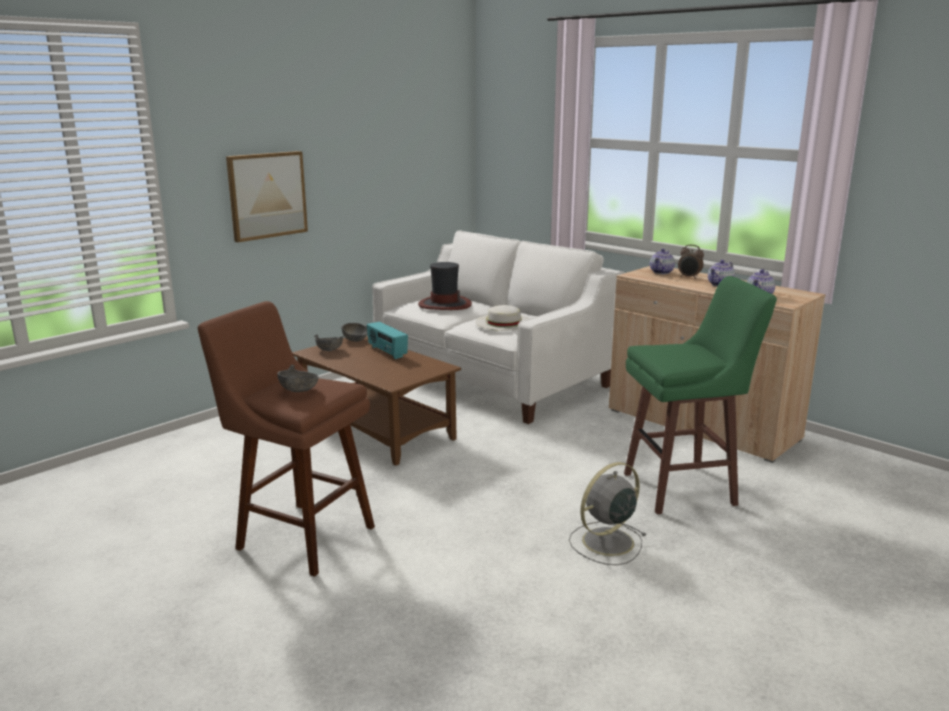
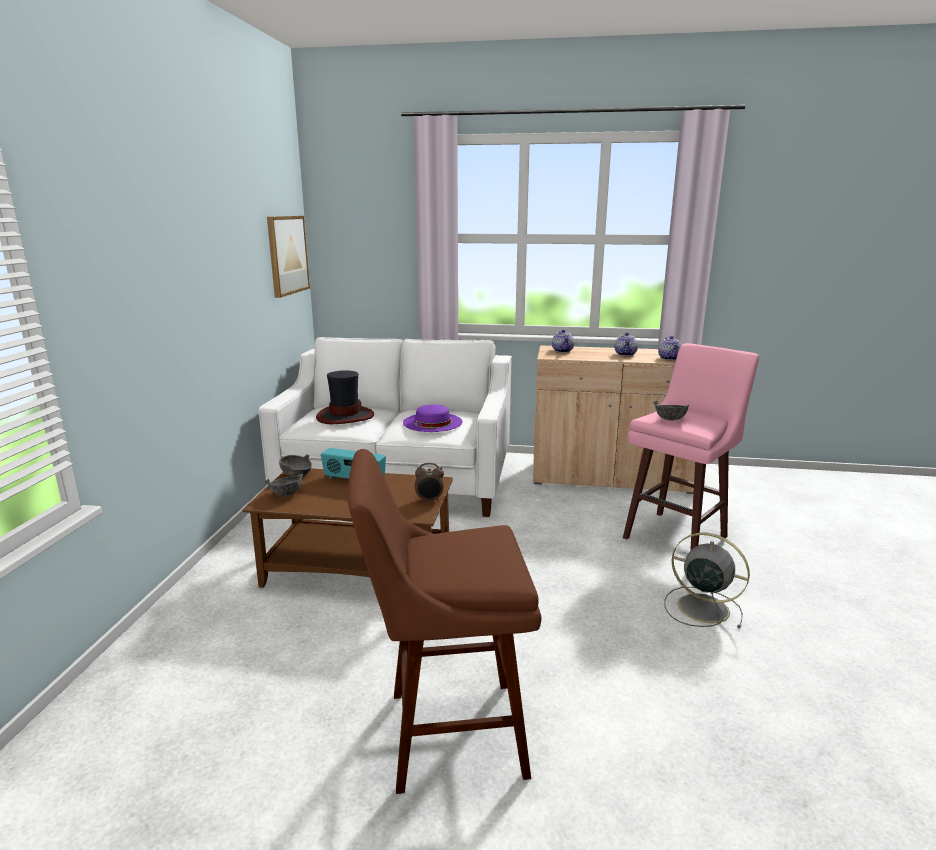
camera: 35 degrees left, 0 degrees up
picture [226,151,308,242] -> picture moved to [267,216,310,298]
grey bowl [277,365,319,392] -> grey bowl moved to [653,401,690,421]
white hat [475,305,530,331] -> purple hat [403,405,463,432]
grey fan [569,462,646,565] -> grey fan turned 105 degrees clockwise [664,532,750,628]
green stool [624,276,777,514] -> pink stool [623,343,759,551]
alarm clock [678,245,704,279] -> alarm clock moved to [415,463,444,502]

